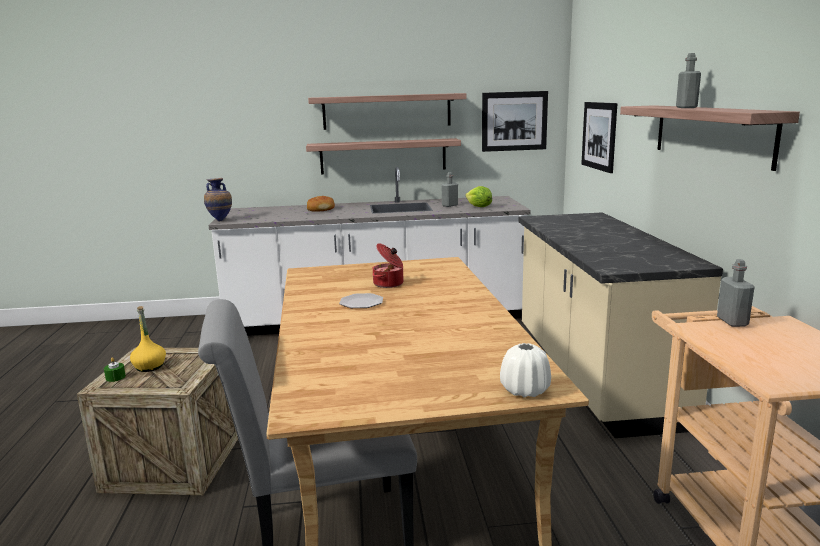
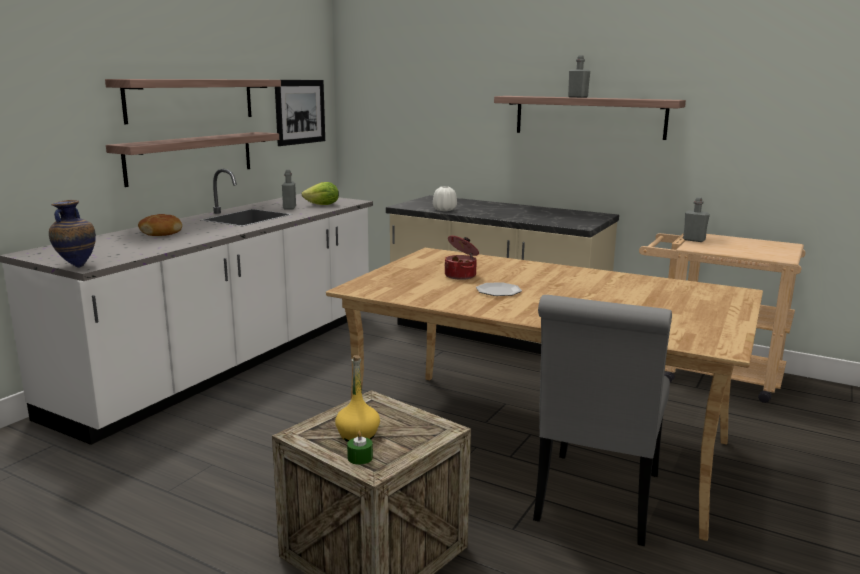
camera: 55 degrees left, 0 degrees up
white vase [500,343,551,398] -> white vase moved to [433,186,457,211]
picture [581,102,617,173] -> none

